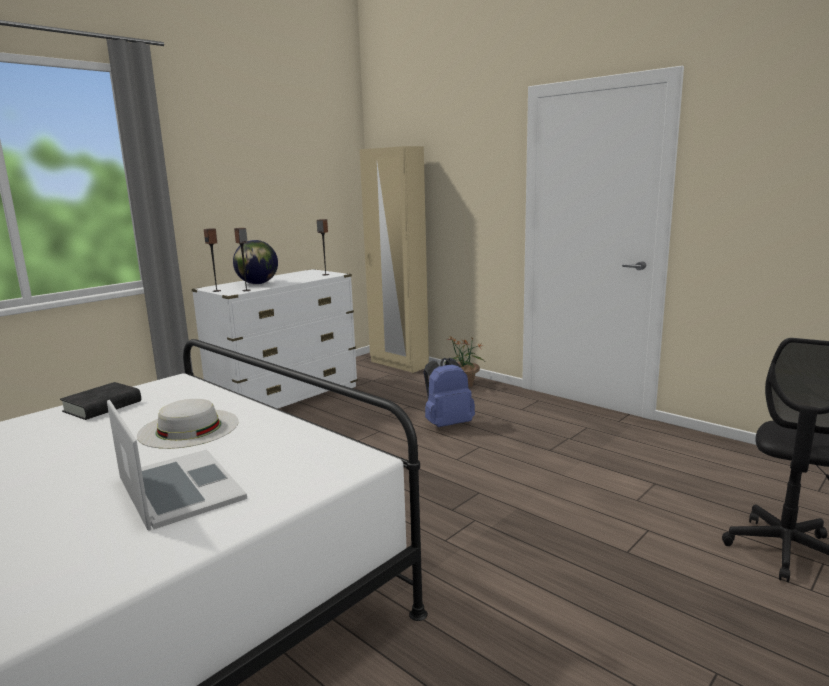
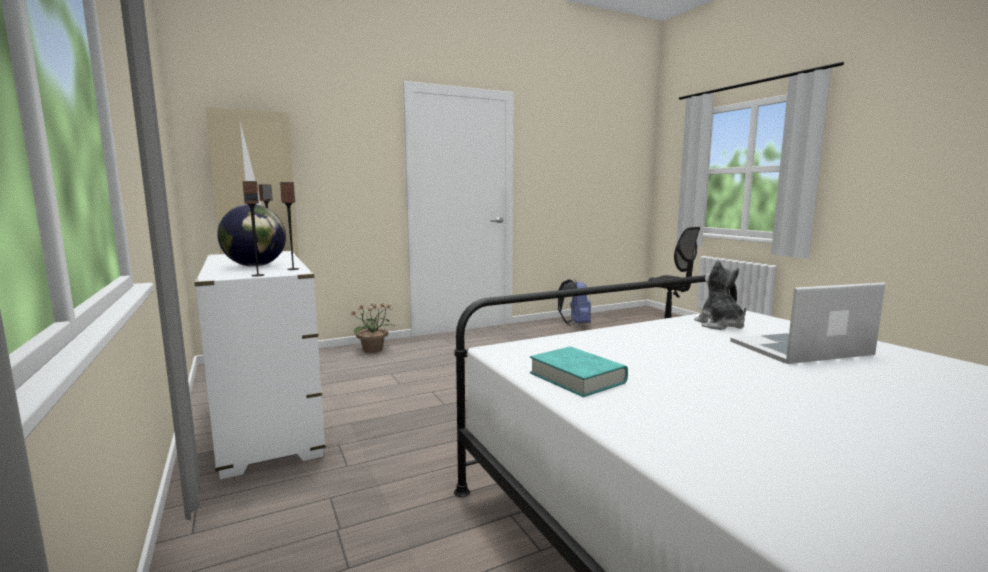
camera: 70 degrees left, 5 degrees down
black book [60,382,141,420] -> turquoise book [530,347,628,397]
white hat [137,399,239,449] -> none
blue backpack [424,358,475,427] -> blue backpack moved to [558,279,591,325]
none -> plush toy [694,260,746,330]

